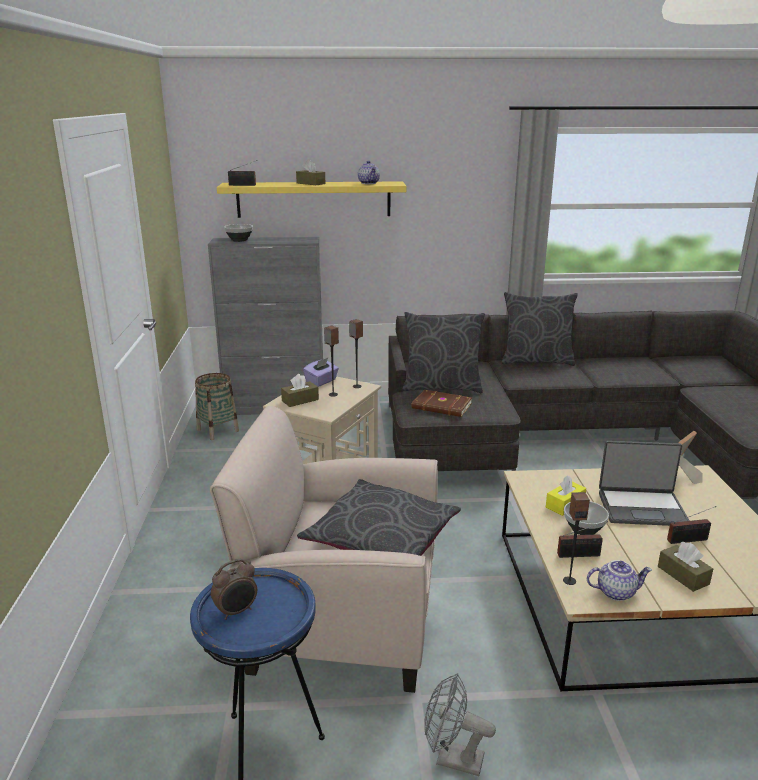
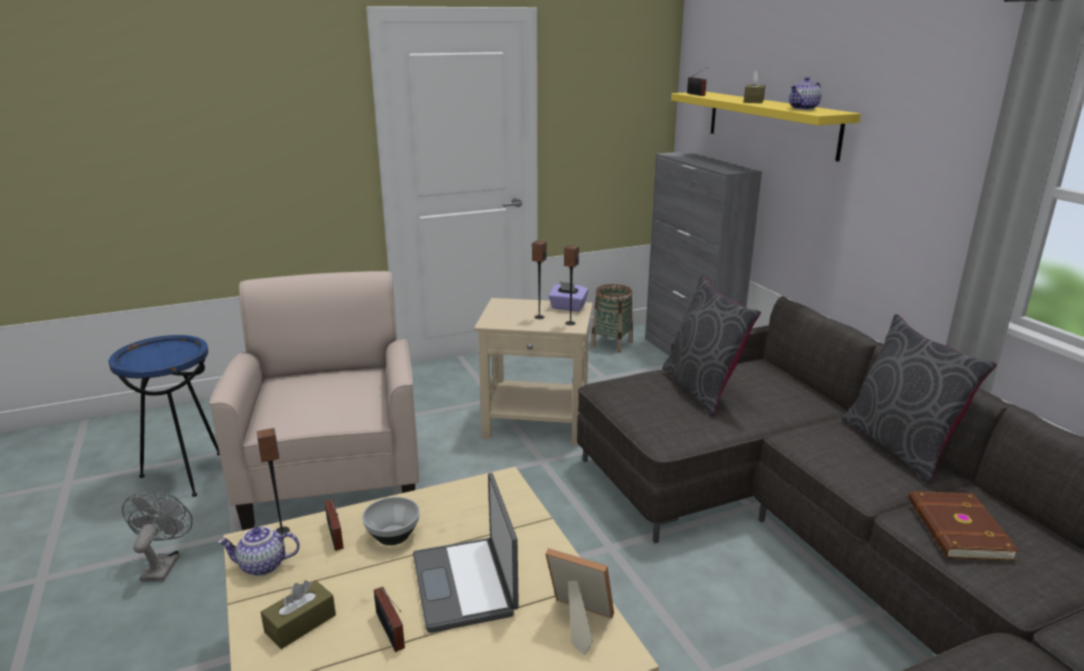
camera: 70 degrees right, 0 degrees up
alarm clock [211,559,257,620] -> none
bowl [224,224,253,242] -> none
brown tissue box [281,374,319,407] -> none
grey pillow [297,479,461,556] -> none
brown book [411,390,472,417] -> brown book moved to [909,491,1019,561]
yellow tissue box [546,475,586,516] -> none
teapot [587,560,652,601] -> teapot turned 105 degrees clockwise [218,526,300,576]

